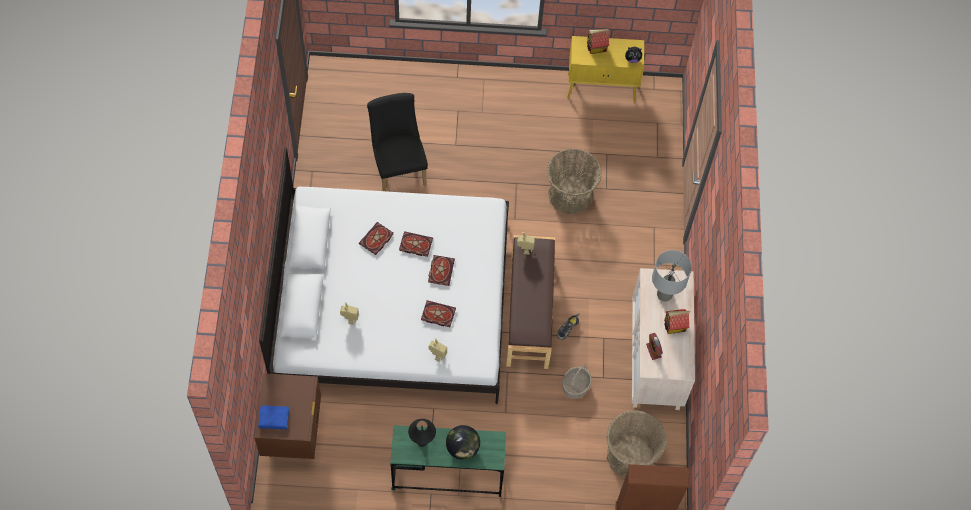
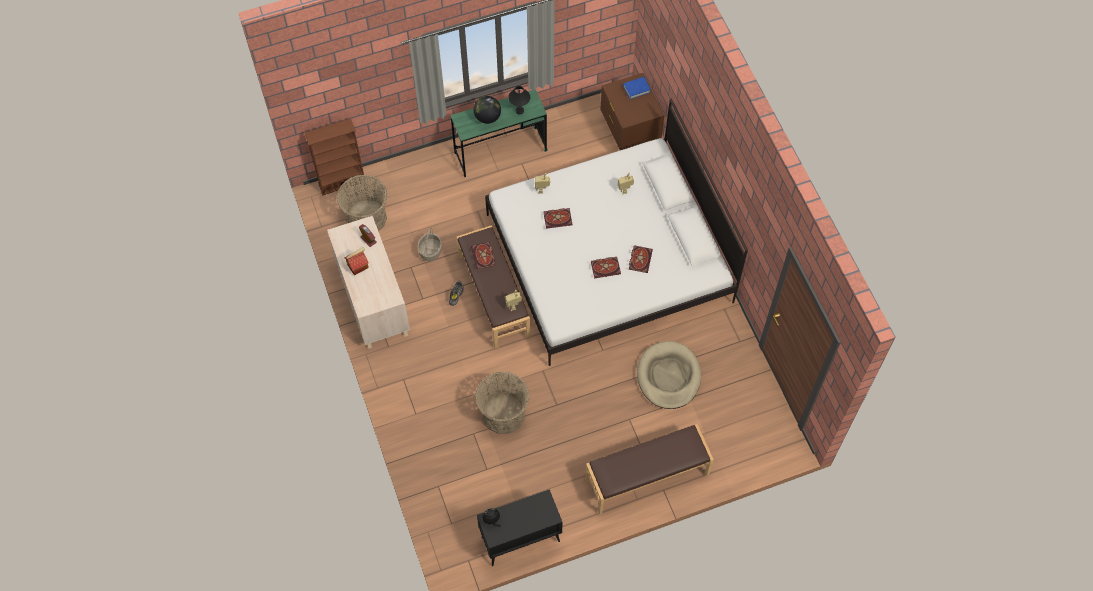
camera: 160 degrees right, 0 degrees up
black chair [367,93,428,191] -> beige dog bed [637,341,701,409]
book [428,255,455,286] -> book moved to [471,242,495,269]
yellow cabinet [567,36,644,102] -> black cabinet [477,489,563,566]
toy house [587,29,609,54] -> none
grey table lamp [652,250,692,302] -> none
none -> brown bench [585,424,714,514]

